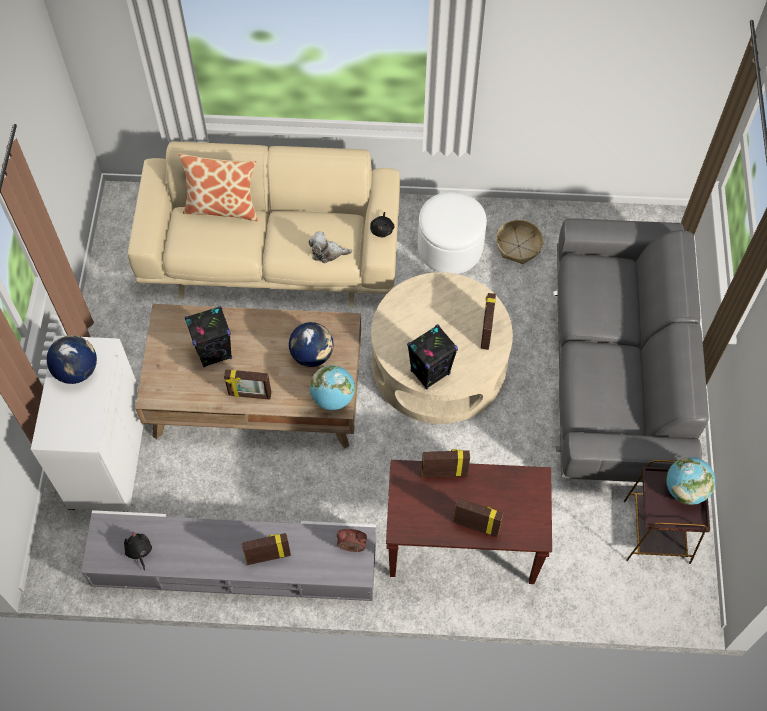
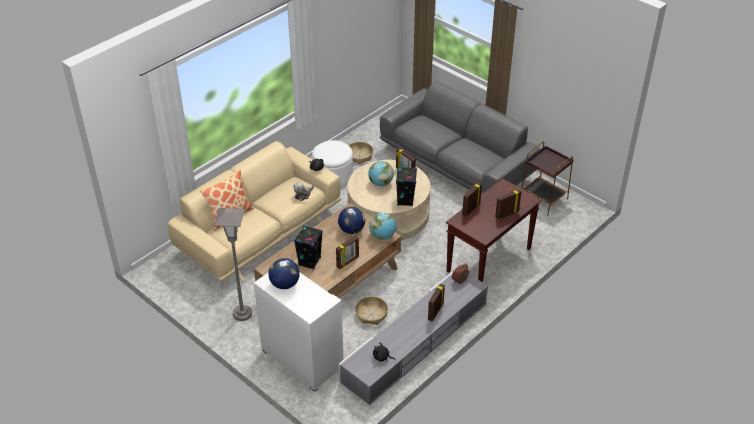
camera: 50 degrees left, 20 degrees down
globe [666,457,715,505] -> globe moved to [369,161,394,186]
none -> grey floor lamp [214,208,252,321]
none -> basket [355,296,388,325]

